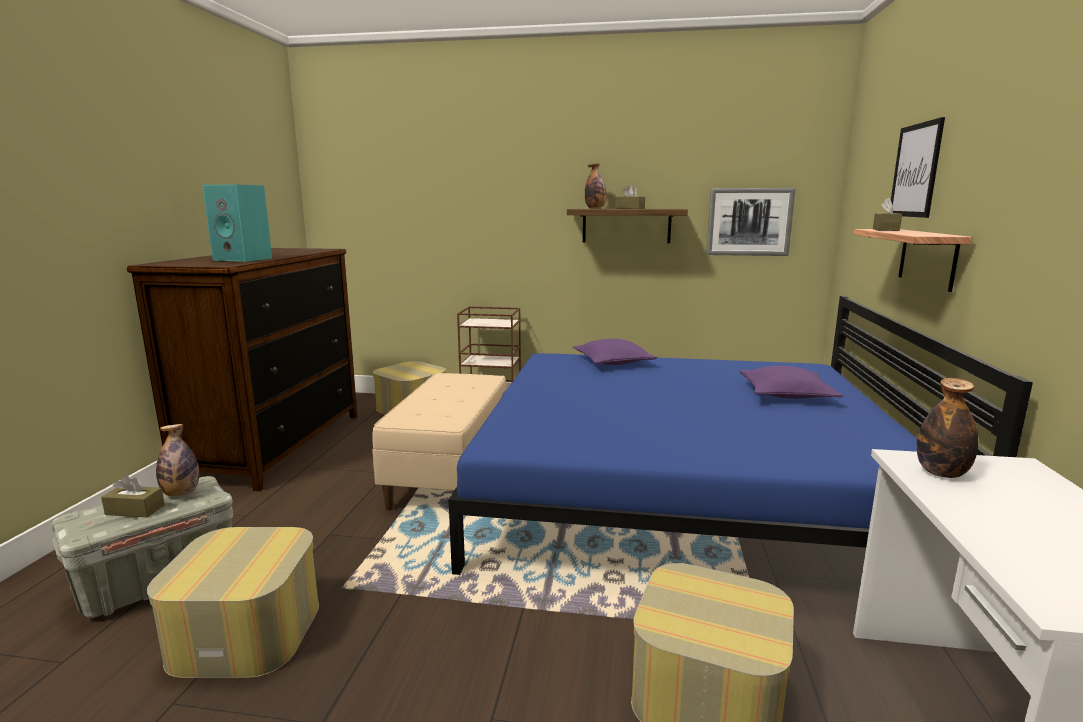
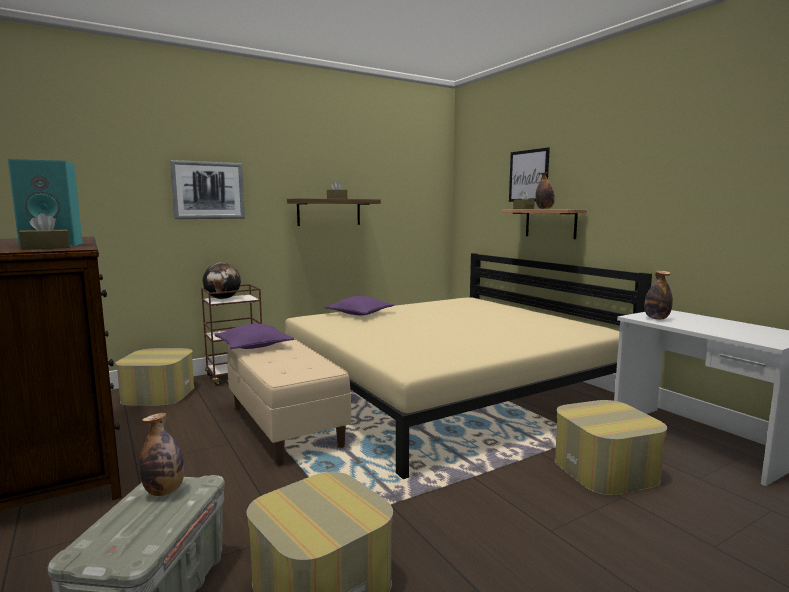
camera: 40 degrees left, 5 degrees down
brown tissue box [101,475,165,517] -> brown tissue box moved to [19,213,70,250]
blue bed [449,296,1033,575] -> beige bed [285,253,652,479]
bottle [585,164,607,209] -> bottle moved to [536,172,555,209]
picture [706,188,796,256] -> picture moved to [170,160,245,219]
purple pillow [740,366,843,398] -> purple pillow moved to [214,324,294,349]
none -> globe [203,263,241,299]

